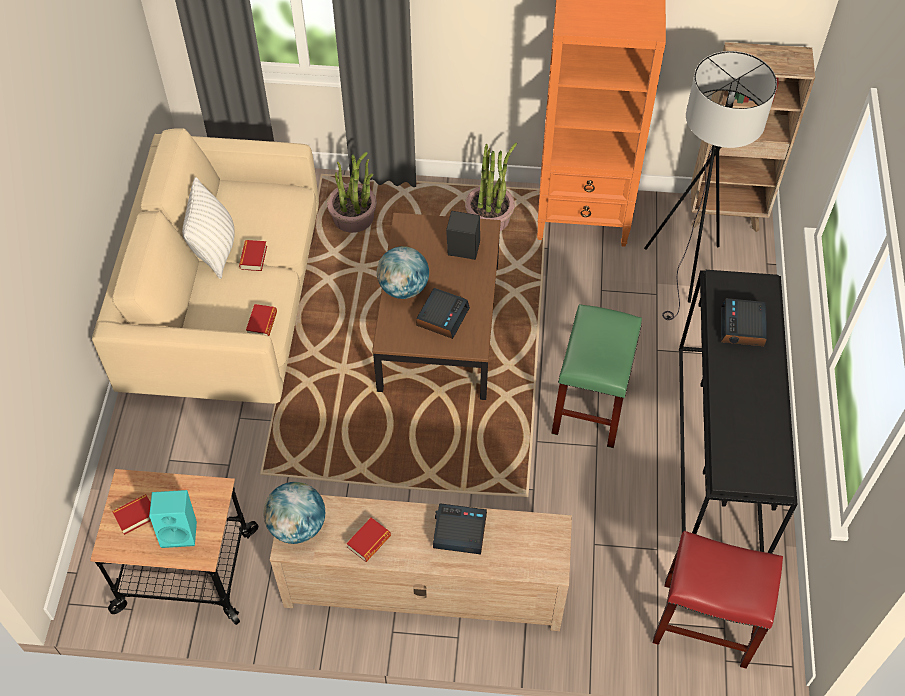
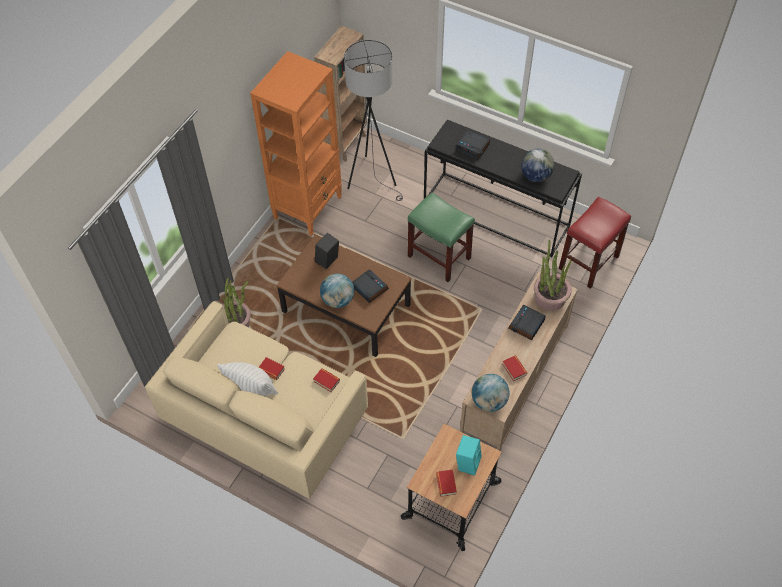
camera: 65 degrees left, 0 degrees up
potted plant [465,143,517,231] -> potted plant moved to [534,240,572,311]
none -> globe [521,149,554,182]

